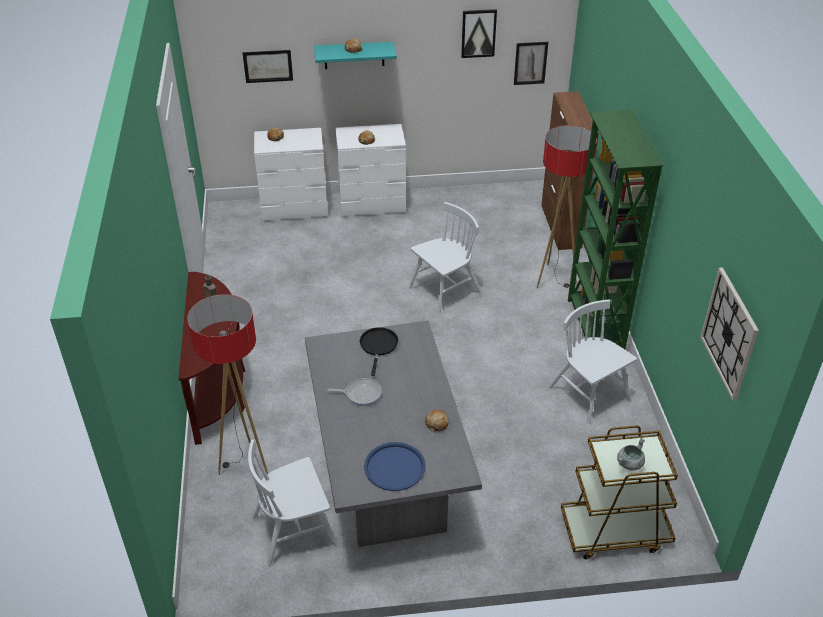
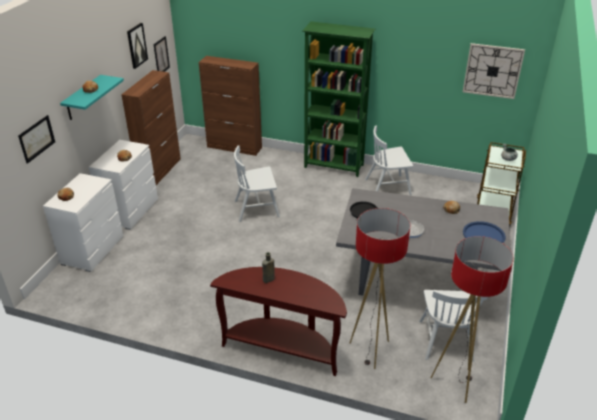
camera: 65 degrees left, 5 degrees down
white chair [409,202,481,314] -> white chair turned 90 degrees counterclockwise [234,145,280,222]
floor lamp [537,125,597,288] -> floor lamp moved to [431,236,514,403]
none -> brown cabinet [121,70,181,185]

